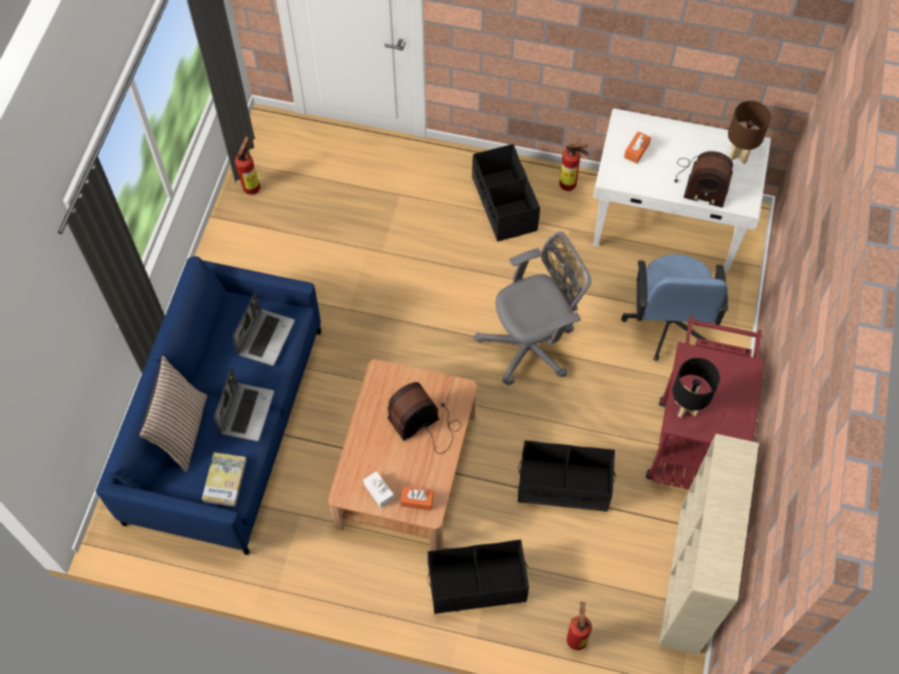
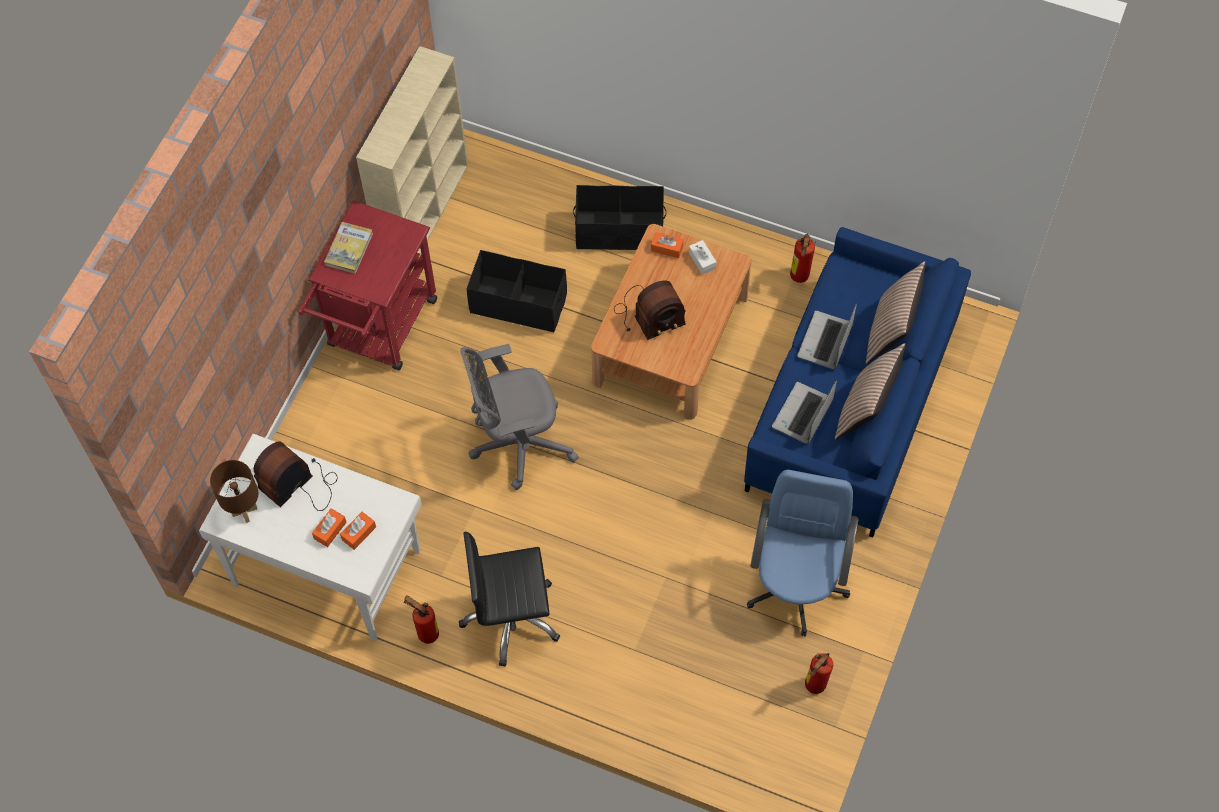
camera: 170 degrees left, 0 degrees up
book [202,452,247,506] -> book moved to [324,222,373,274]
black storage box [472,144,540,242] -> black office chair [459,532,560,667]
fire extinguisher [567,602,592,650] -> fire extinguisher moved to [790,234,816,283]
blue office chair [621,254,729,361] -> blue office chair moved to [747,470,859,636]
black table lamp [673,358,720,418] -> none
radio [674,151,733,208] -> radio turned 75 degrees counterclockwise [254,442,338,511]
none -> orange tissue box [312,508,347,547]
none -> pillow [835,343,906,440]

